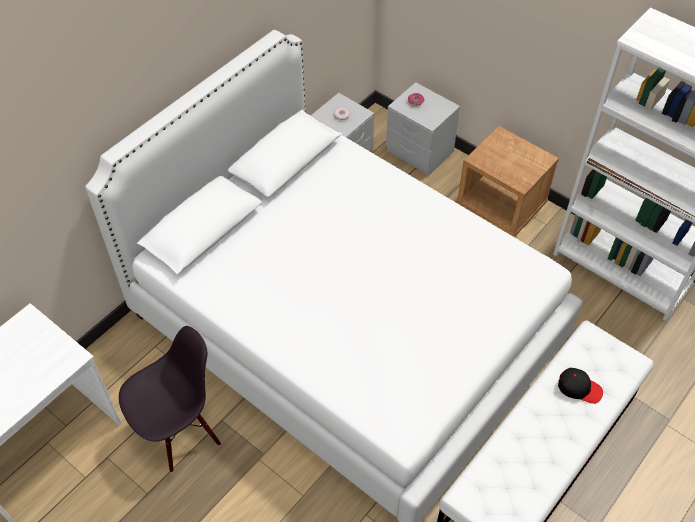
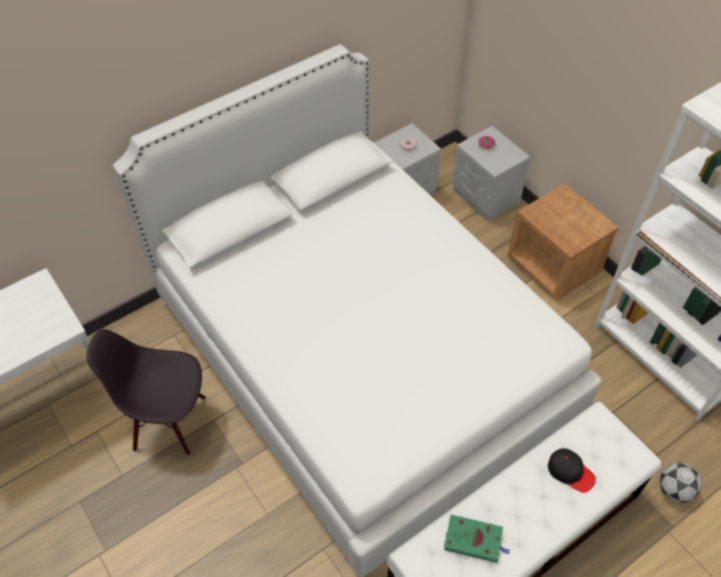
camera: 15 degrees right, 0 degrees up
black chair [119,326,221,472] -> black chair turned 150 degrees counterclockwise [86,329,206,456]
none -> green book [444,515,510,563]
none -> football [659,463,701,503]

